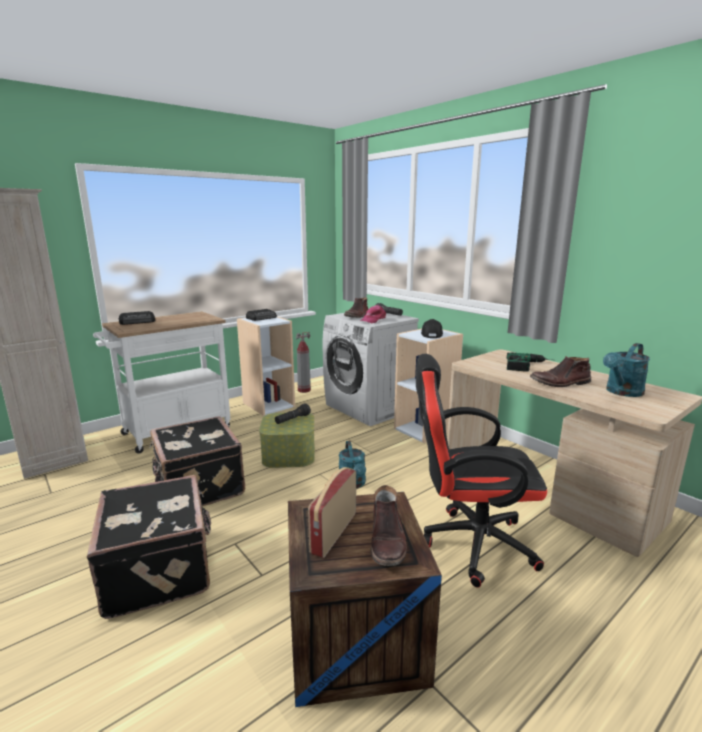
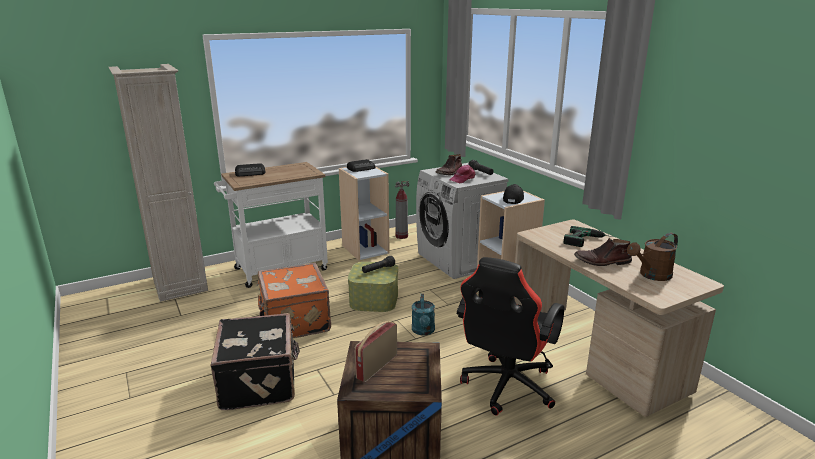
camera: 10 degrees right, 5 degrees up
black suitcase [150,416,245,506] -> orange suitcase [257,263,331,338]
brown boot [371,485,407,566] -> none
black office chair [416,354,547,588] -> black office chair turned 75 degrees counterclockwise [457,257,565,415]
turquoise watering can [603,343,650,397] -> brown watering can [627,233,678,281]

